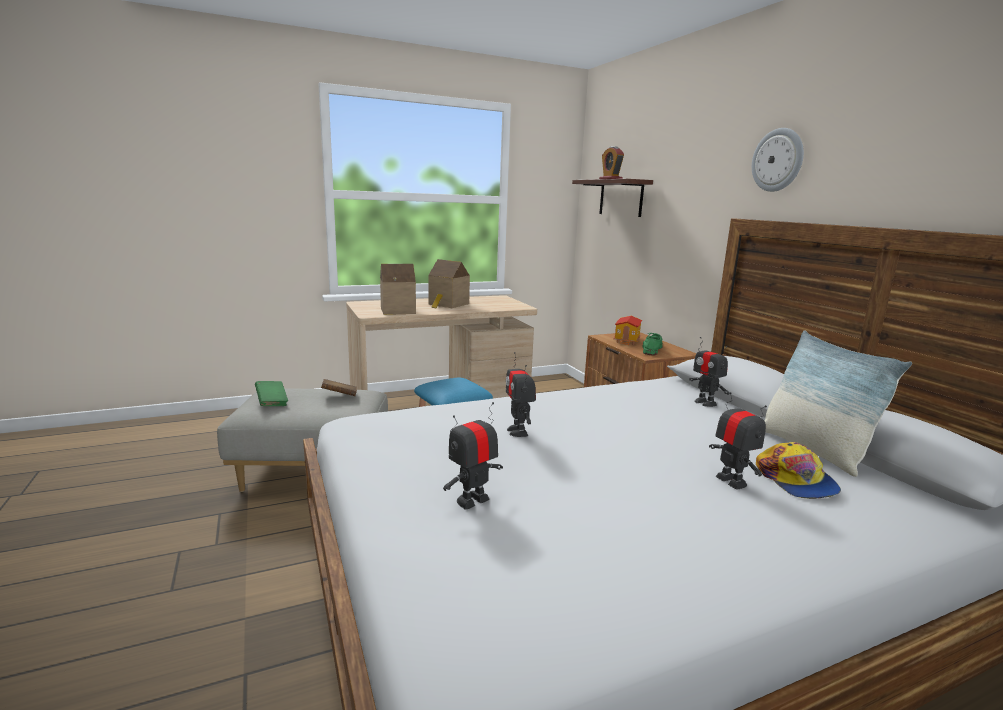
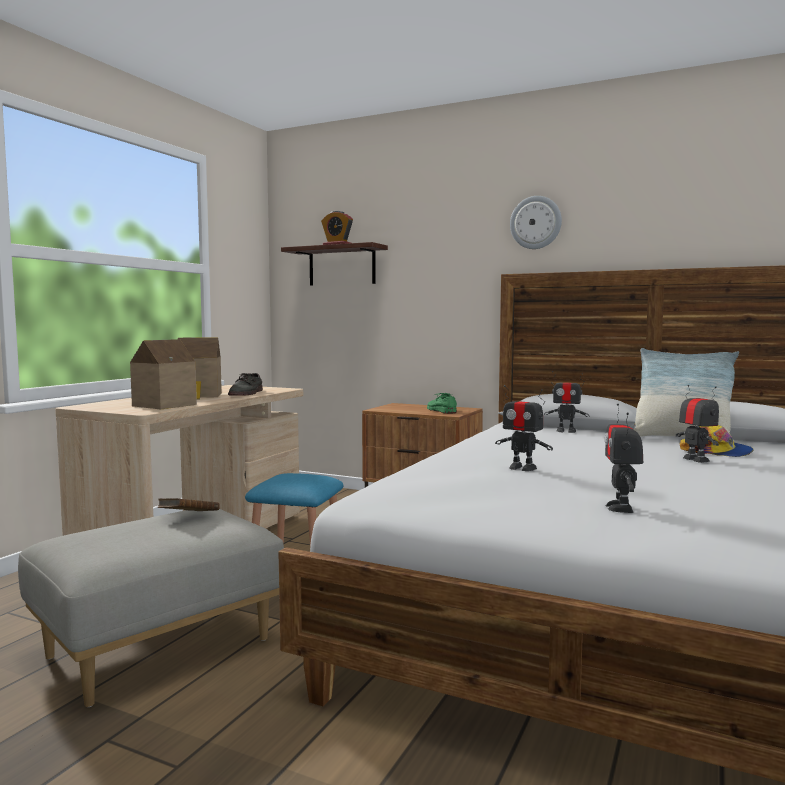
camera: 40 degrees left, 10 degrees down
green book [255,381,288,406] -> none
toy house [613,316,642,345] -> none
toy robot [709,392,767,490] -> toy robot turned 45 degrees clockwise [676,385,719,463]
none -> grey shoe [228,373,263,396]

